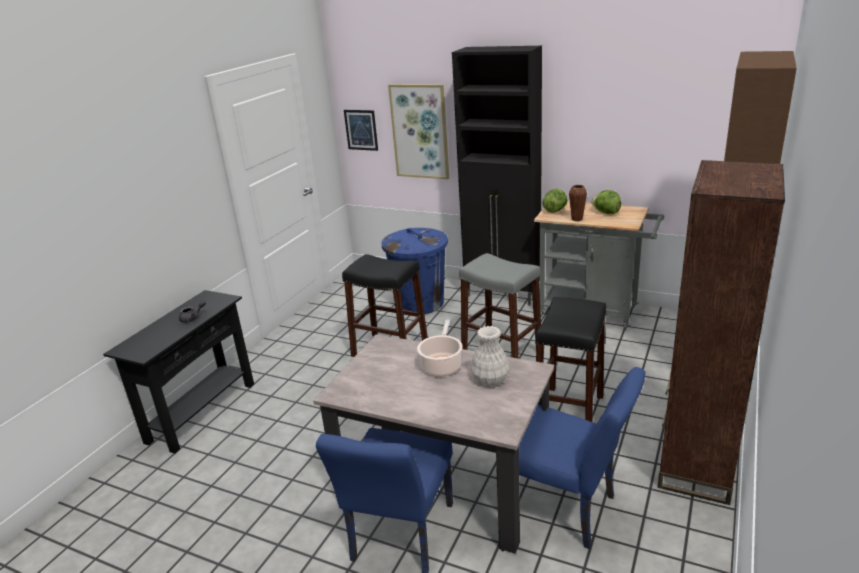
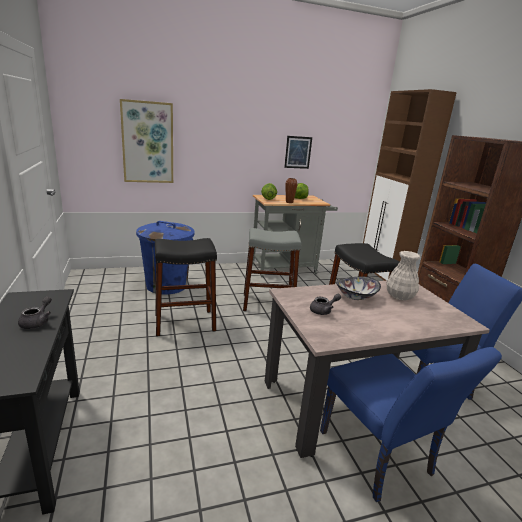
camera: 45 degrees left, 5 degrees down
picture [344,110,378,151] -> picture moved to [284,136,312,169]
cooking pot [417,320,463,376] -> bowl [336,276,381,300]
black cabinet [452,46,542,305] -> none
none -> grey teapot [310,294,341,315]

